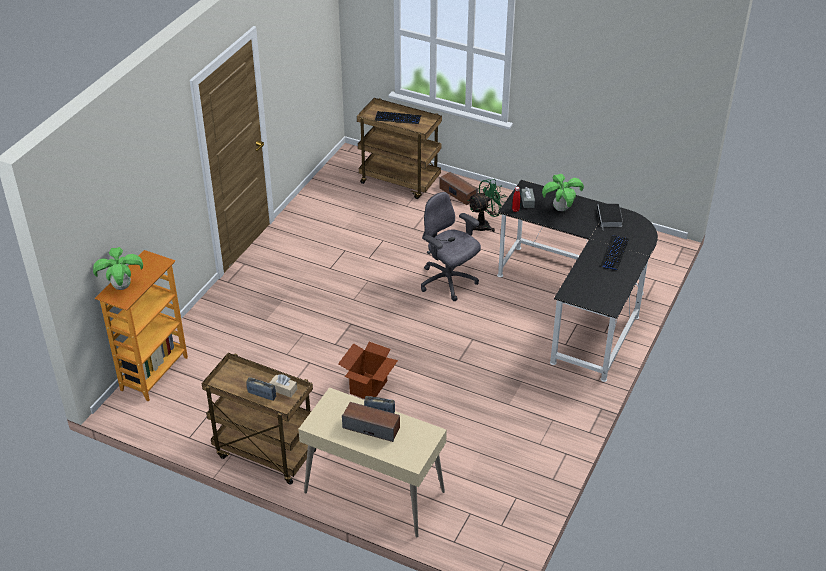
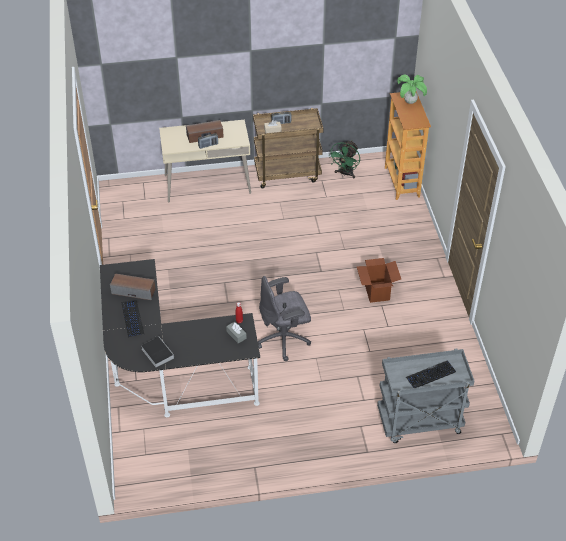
camera: 145 degrees right, 5 degrees up
cardboard box [338,342,398,399] -> cardboard box moved to [356,258,401,303]
brown cart [357,98,442,199] -> grey cart [377,349,474,443]
grey office chair [421,192,481,301] -> grey office chair turned 150 degrees clockwise [258,276,311,361]
speaker [439,172,478,205] -> speaker moved to [110,273,155,300]
green fan [468,179,506,232] -> green fan moved to [328,140,360,178]
potted plant [542,174,584,211] -> none

